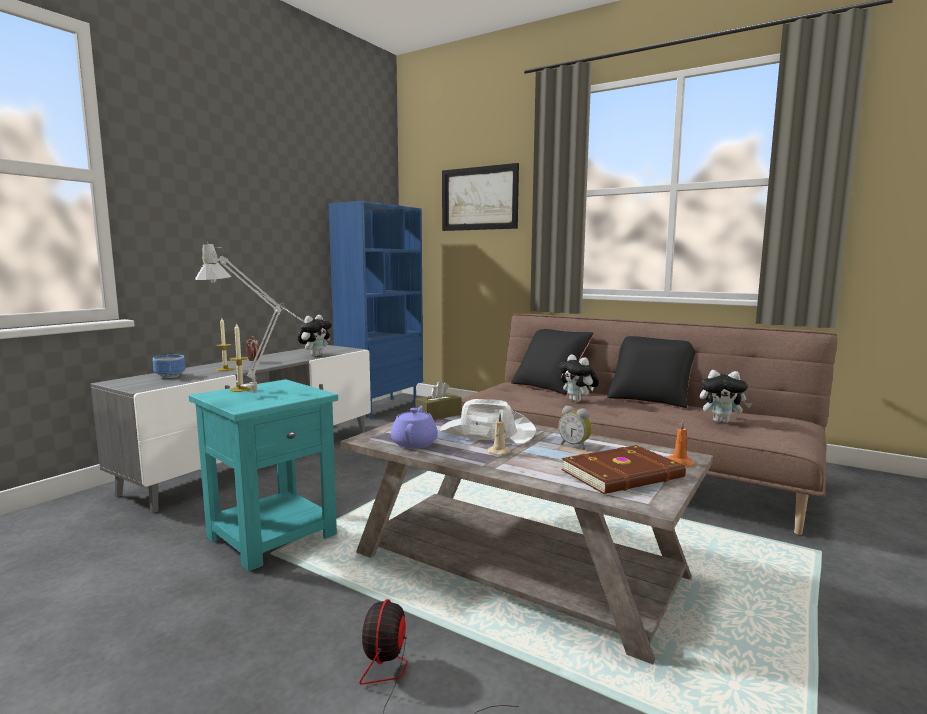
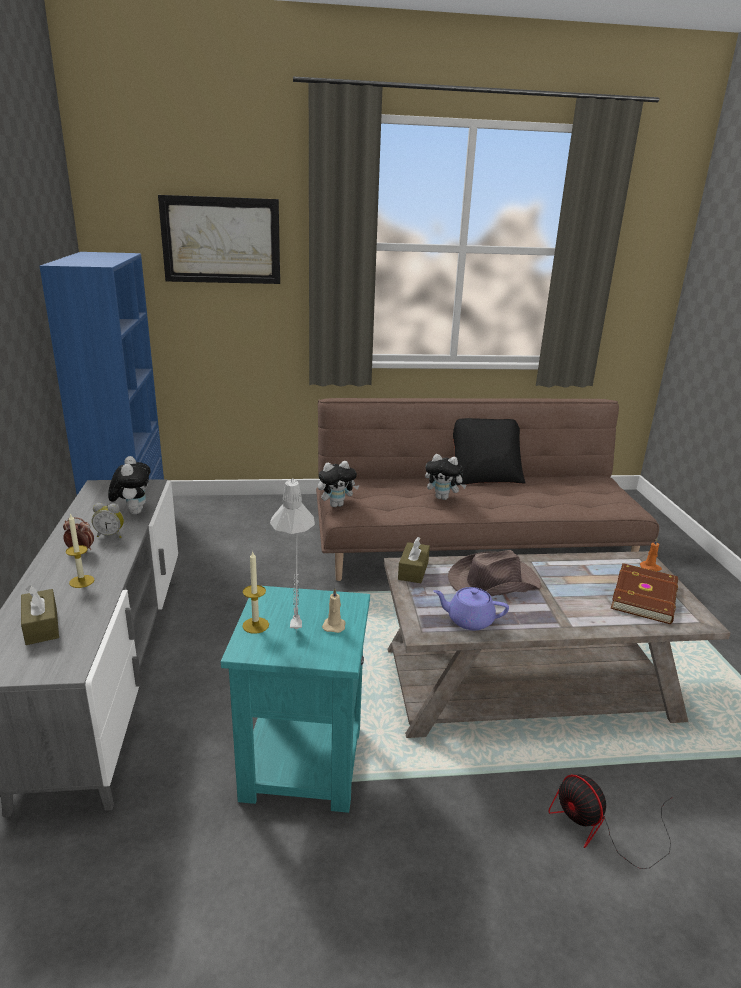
camera: 40 degrees left, 15 degrees up
bowl [153,355,185,378] -> brown tissue box [21,585,59,645]
purple teapot [391,406,438,448] -> purple teapot turned 45 degrees counterclockwise [433,587,509,630]
white hat [440,399,536,444] -> brown hat [448,550,541,596]
beige candle [488,413,511,456] -> beige candle moved to [322,588,346,633]
black pillow [511,329,594,395] -> none
alarm clock [558,406,592,450] -> alarm clock moved to [92,503,124,538]
plush toy [700,370,752,423] -> plush toy moved to [318,461,359,507]

